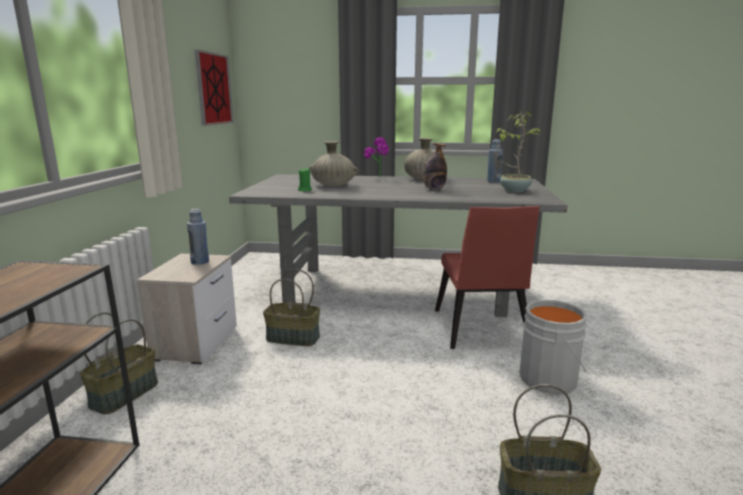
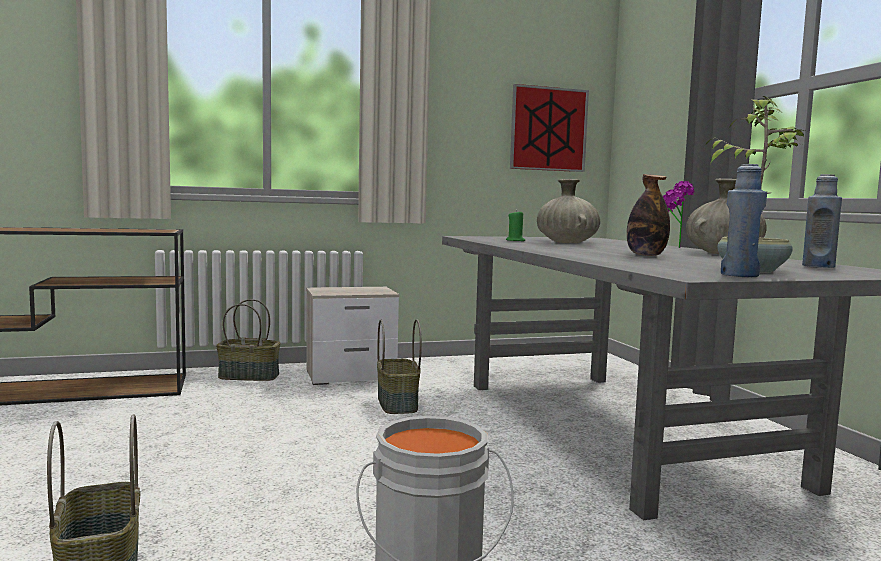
camera: 65 degrees right, 10 degrees down
blue bottle [187,209,209,265] -> blue bottle moved to [721,164,767,277]
red chair [435,206,540,349] -> none

